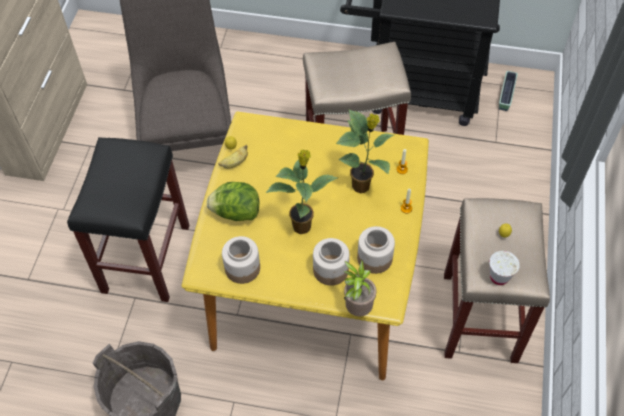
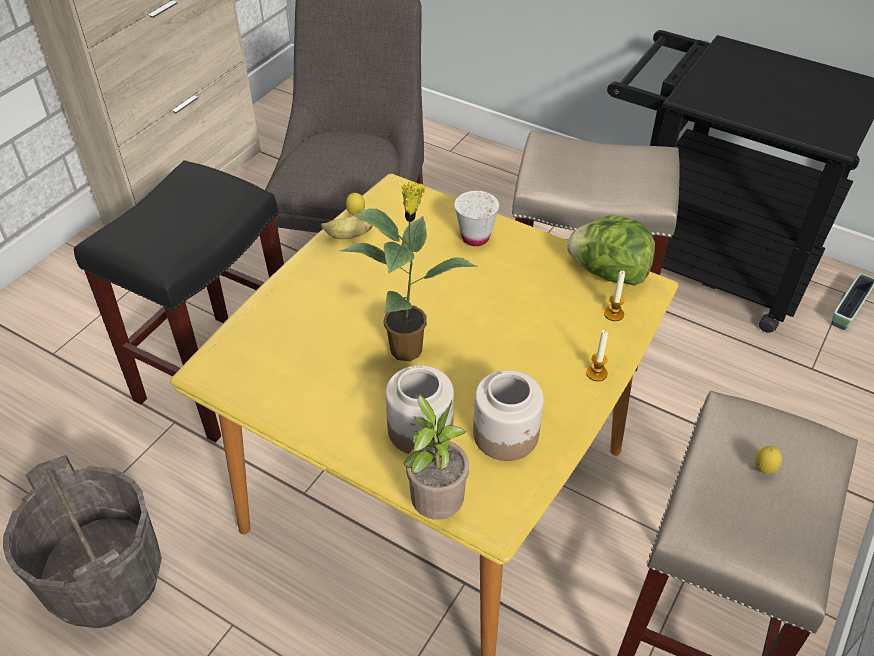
camera: 20 degrees right, 10 degrees down
lettuce [207,182,259,221] -> lettuce moved to [567,215,655,286]
jar [222,236,260,284] -> none
potted plant [336,109,394,193] -> none
white cup [489,251,520,285] -> white cup moved to [454,191,499,246]

